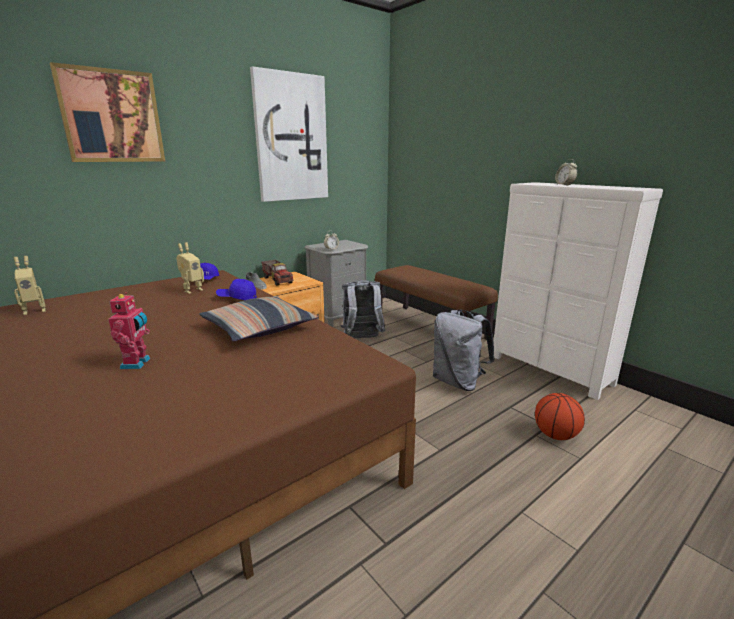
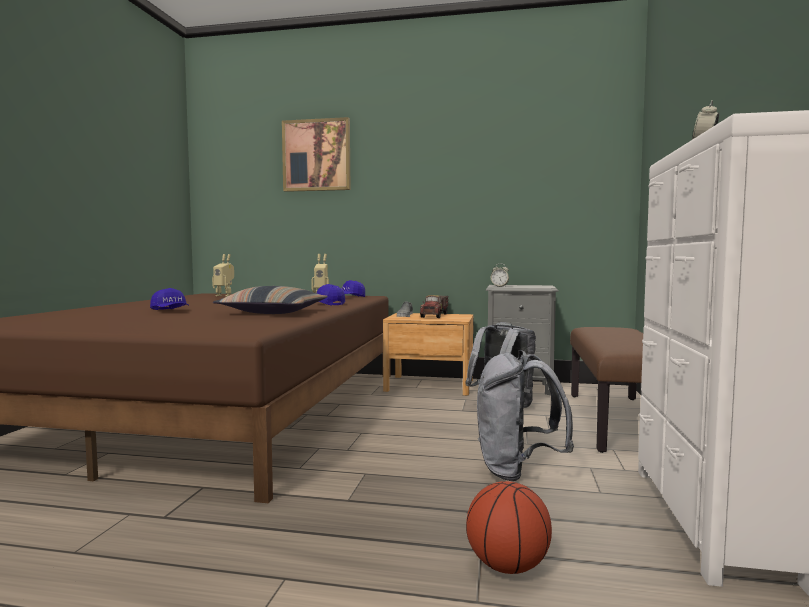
camera: 50 degrees right, 15 degrees down
toy robot [108,292,150,369] -> blue cap [150,288,188,310]
picture [250,66,328,202] -> none

